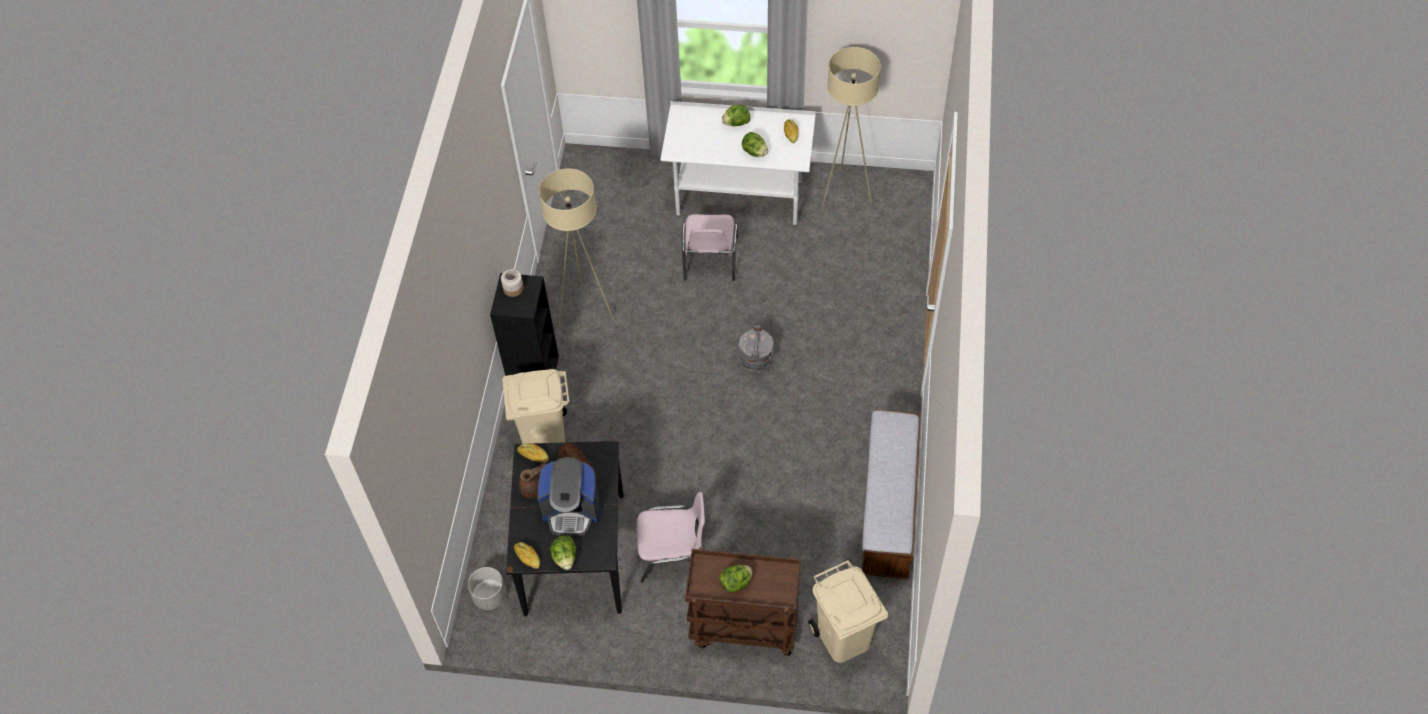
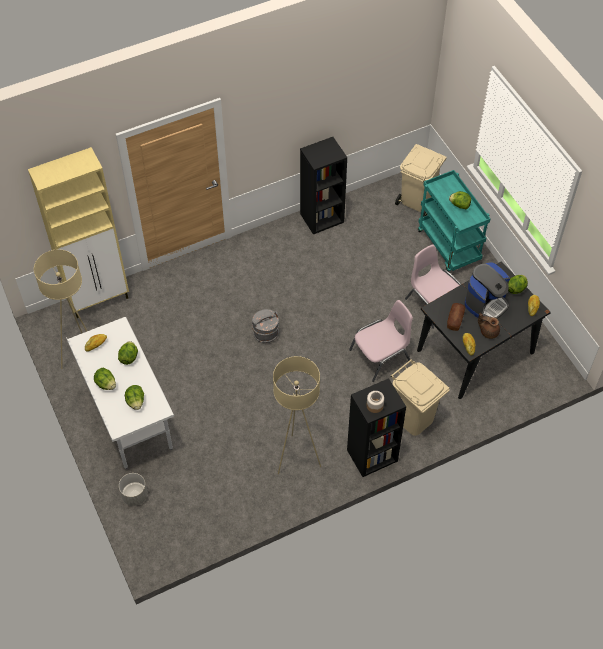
camera: 125 degrees left, 0 degrees up
grey planter [468,567,506,610] -> grey planter moved to [119,473,148,506]
coffee machine [538,457,600,537] -> coffee machine turned 75 degrees clockwise [465,262,510,319]
pink chair [682,214,738,281] -> pink chair moved to [349,300,413,382]
brown cart [685,547,801,656] -> turquoise cart [418,170,491,271]
bench [861,409,921,579] -> black bookcase [300,137,347,234]
none -> beige cabinet [28,147,129,318]
none -> lettuce [125,385,144,410]

